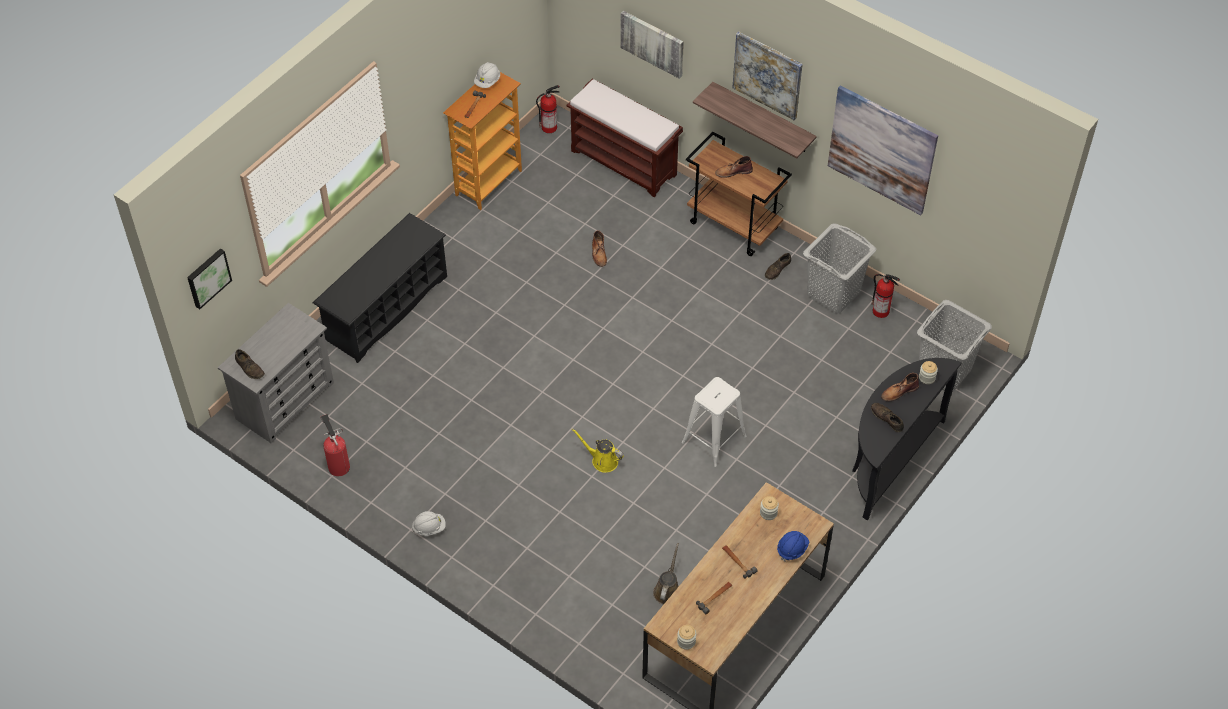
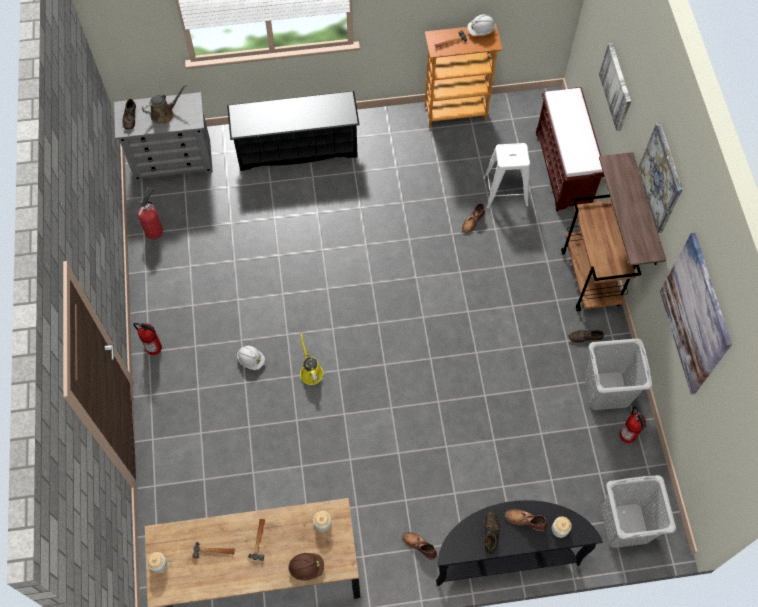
camera: 45 degrees right, 10 degrees up
picture [187,248,232,309] -> none
white hard hat [412,511,446,536] -> white hard hat moved to [237,346,265,370]
fire extinguisher [536,85,560,133] -> fire extinguisher moved to [133,323,162,355]
brown watering can [653,543,679,605] -> brown watering can moved to [142,84,187,124]
white stool [682,377,747,467] -> white stool moved to [483,143,530,208]
brown boot [715,156,753,178] -> brown boot moved to [402,532,437,560]
blue hard hat [777,531,809,561] -> brown hard hat [288,553,324,581]

